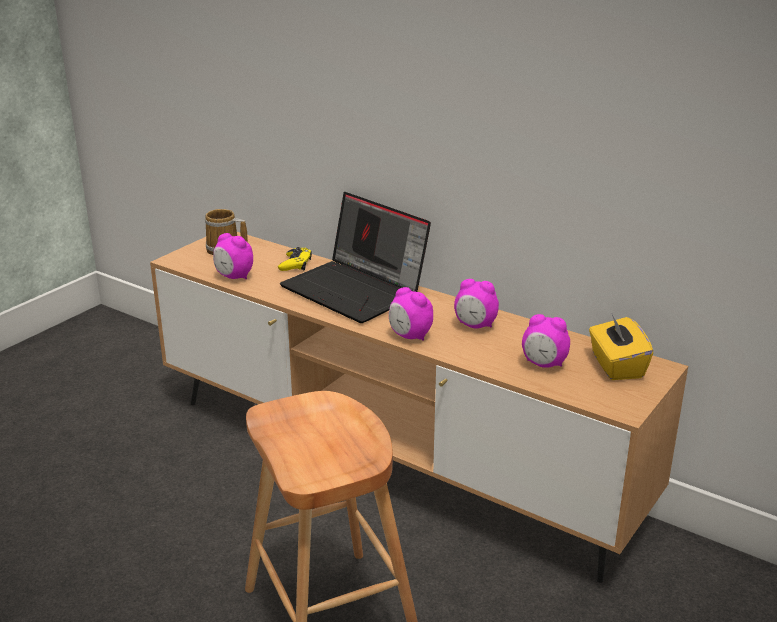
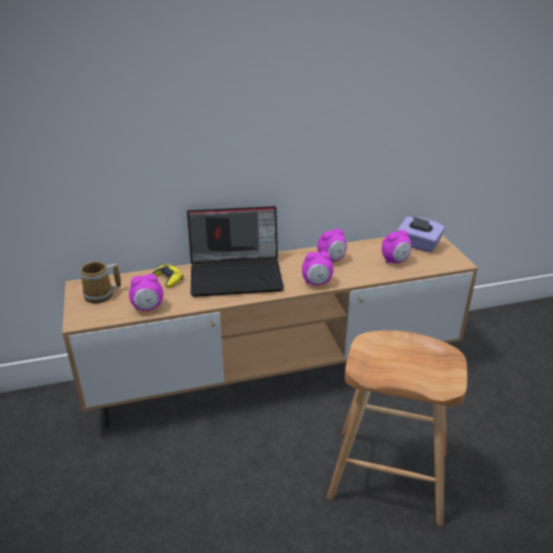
camera: 50 degrees left, 5 degrees up
yellow tissue box [589,314,653,380] -> purple tissue box [397,216,445,253]

